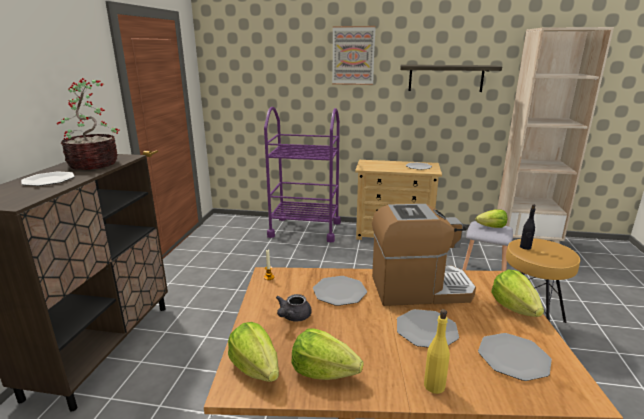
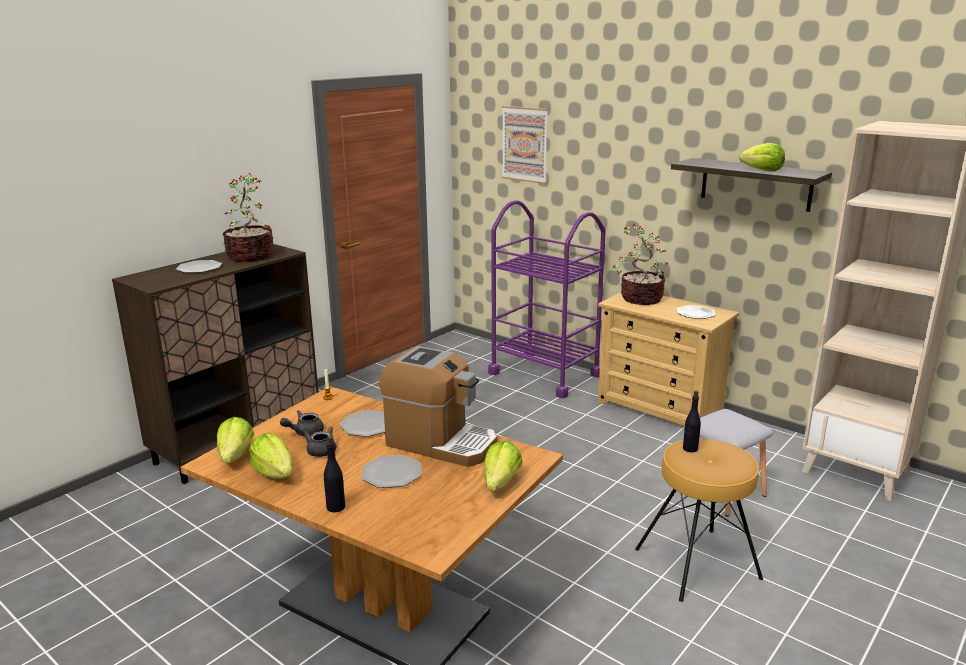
camera: 30 degrees right, 0 degrees up
picture [332,26,376,85] -> picture moved to [502,106,548,184]
yellow bottle [424,309,450,394] -> black bottle [324,436,345,512]
lettuce [476,209,507,228] -> lettuce moved to [739,143,785,172]
plate [478,333,552,381] -> none
none -> grey teapot [297,424,336,457]
none -> potted plant [612,224,668,305]

